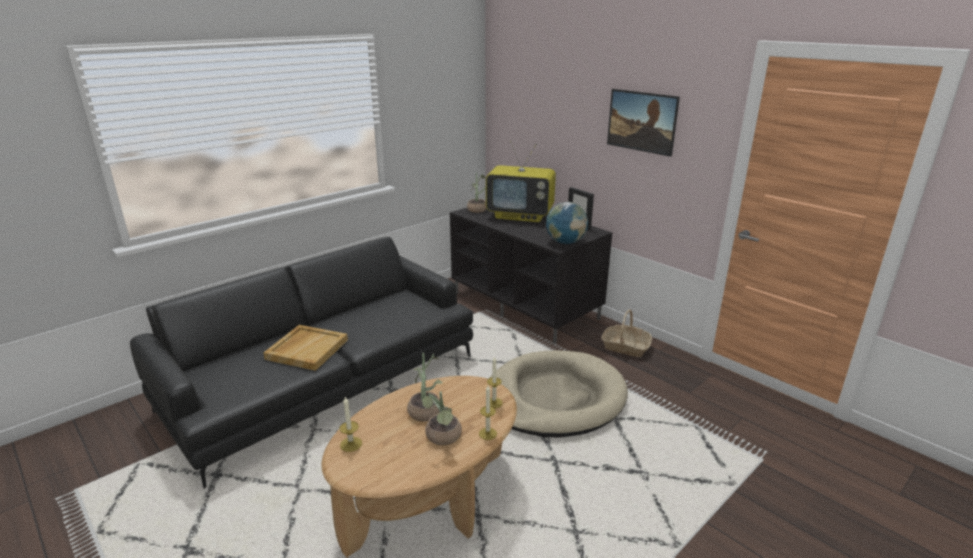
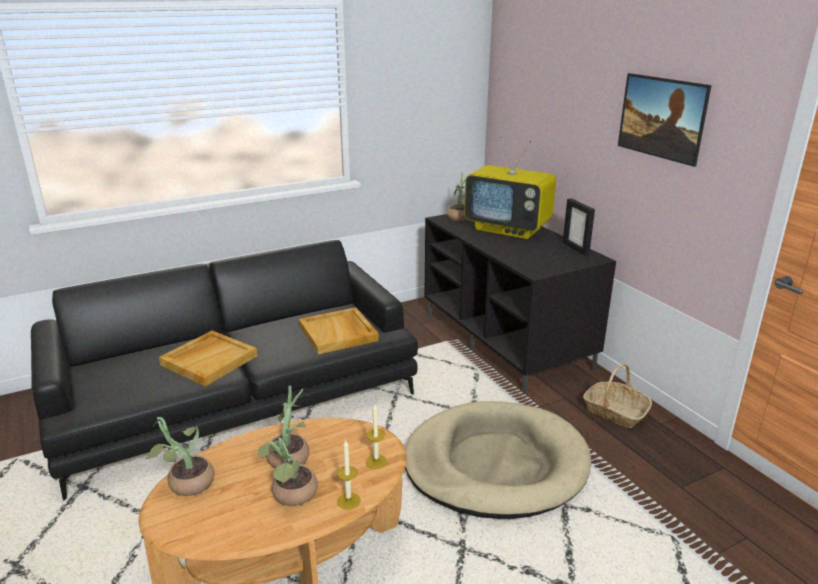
camera: 15 degrees right, 0 degrees up
candle [340,397,362,452] -> potted plant [146,417,215,496]
globe [546,202,588,244] -> none
none -> beige tray [299,307,379,354]

